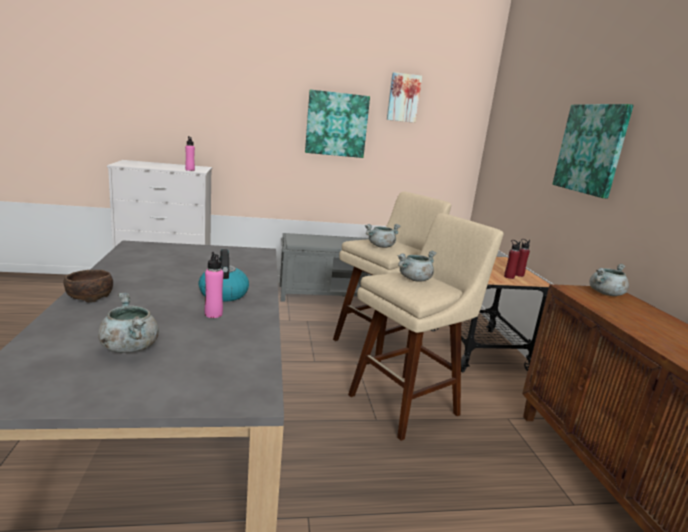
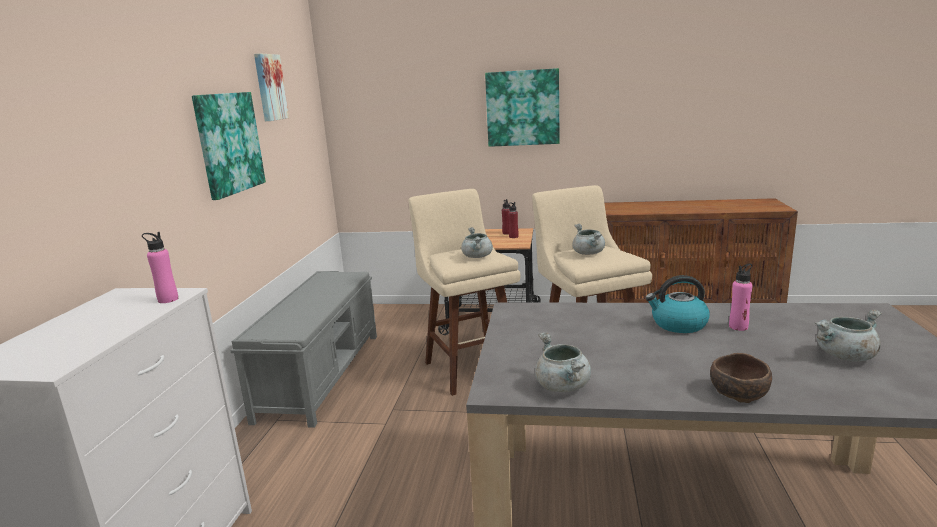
camera: 70 degrees left, 0 degrees up
grey cooking pot [589,264,629,296] -> grey cooking pot moved to [535,332,591,392]

